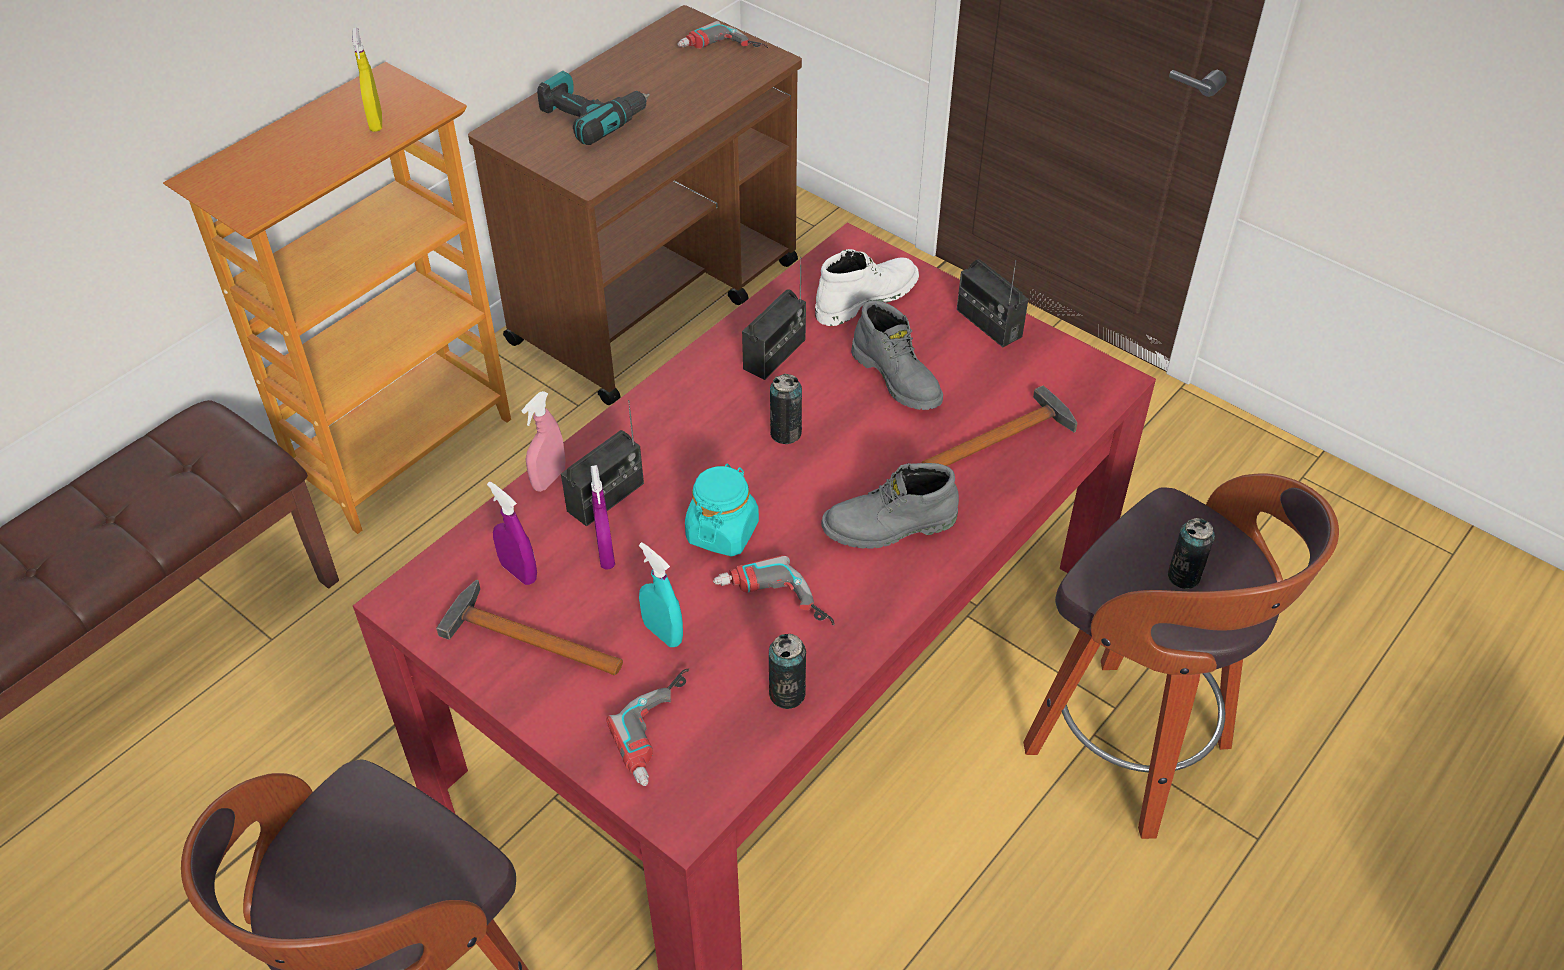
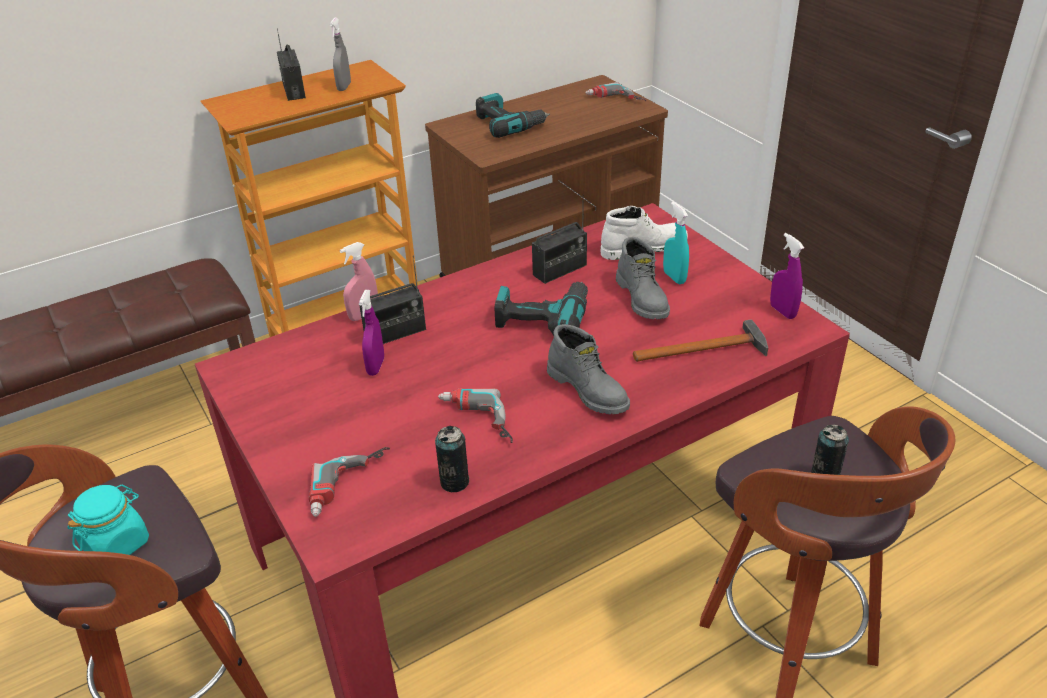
camera: 20 degrees right, 10 degrees down
yellow spray bottle [352,28,382,132] -> grey spray bottle [330,18,351,91]
hammer [436,579,623,675] -> none
purple spray bottle [487,481,537,585] -> purple spray bottle moved to [770,233,804,319]
turquoise spray bottle [639,542,683,647] -> turquoise spray bottle moved to [663,202,689,284]
turquoise jar [685,463,759,556] -> turquoise jar moved to [67,485,149,555]
can [770,373,802,444] -> power drill [495,282,588,336]
grey boot [821,463,959,549] -> grey boot turned 135 degrees counterclockwise [547,324,630,414]
radio [957,259,1028,347] -> radio moved to [277,29,306,101]

